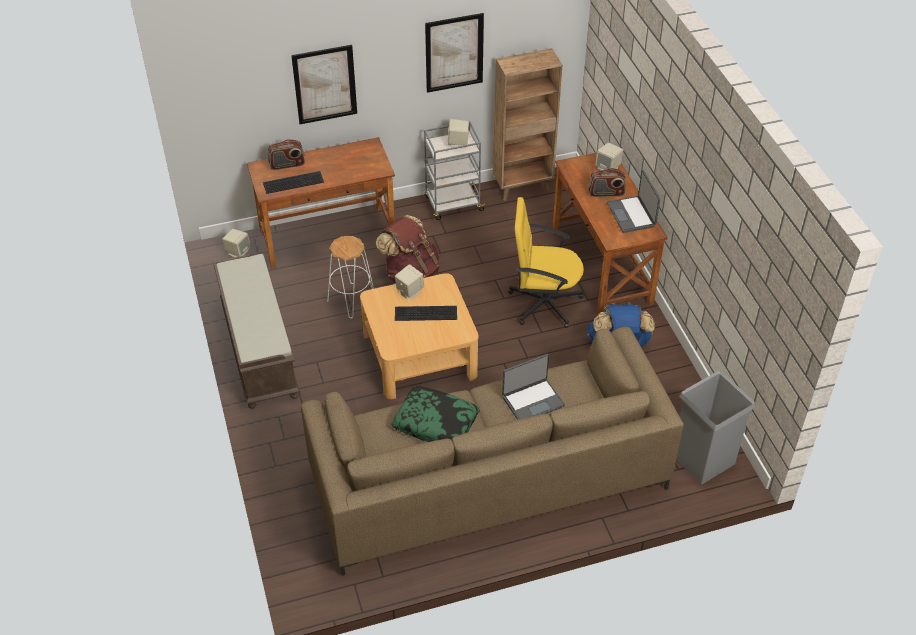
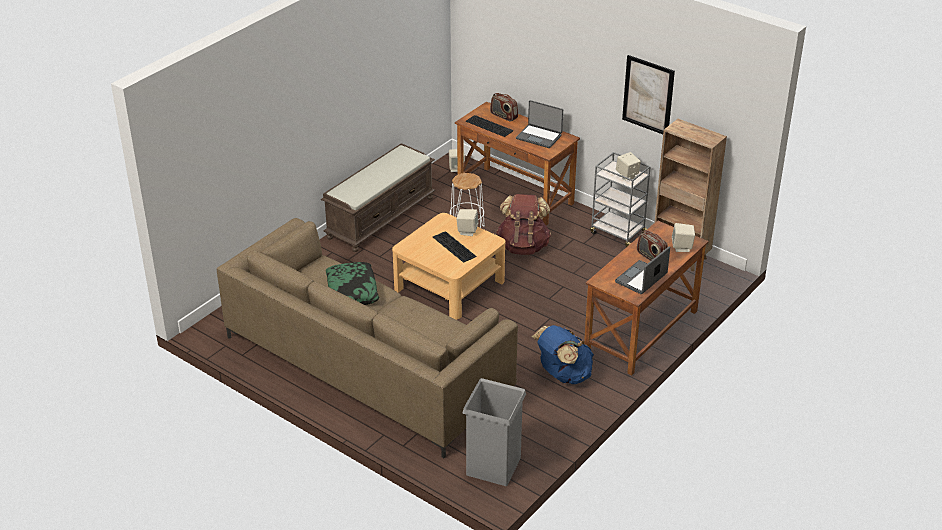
camera: 55 degrees right, 10 degrees down
picture [291,45,357,124] -> none
laptop [502,354,565,419] -> laptop moved to [516,100,563,148]
yellow office chair [508,197,584,328] -> none

